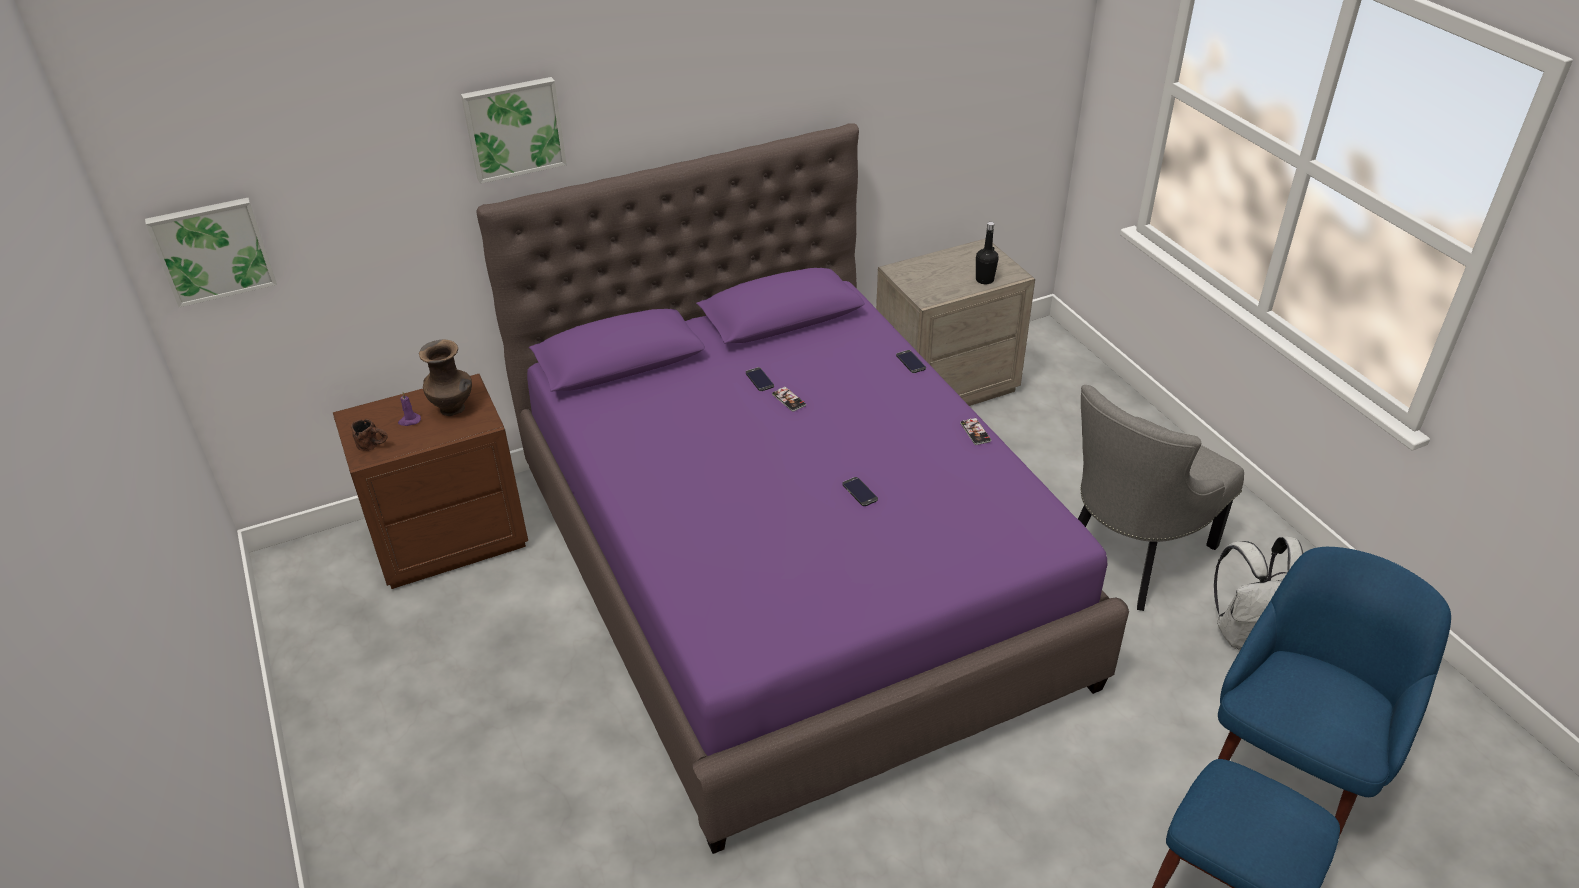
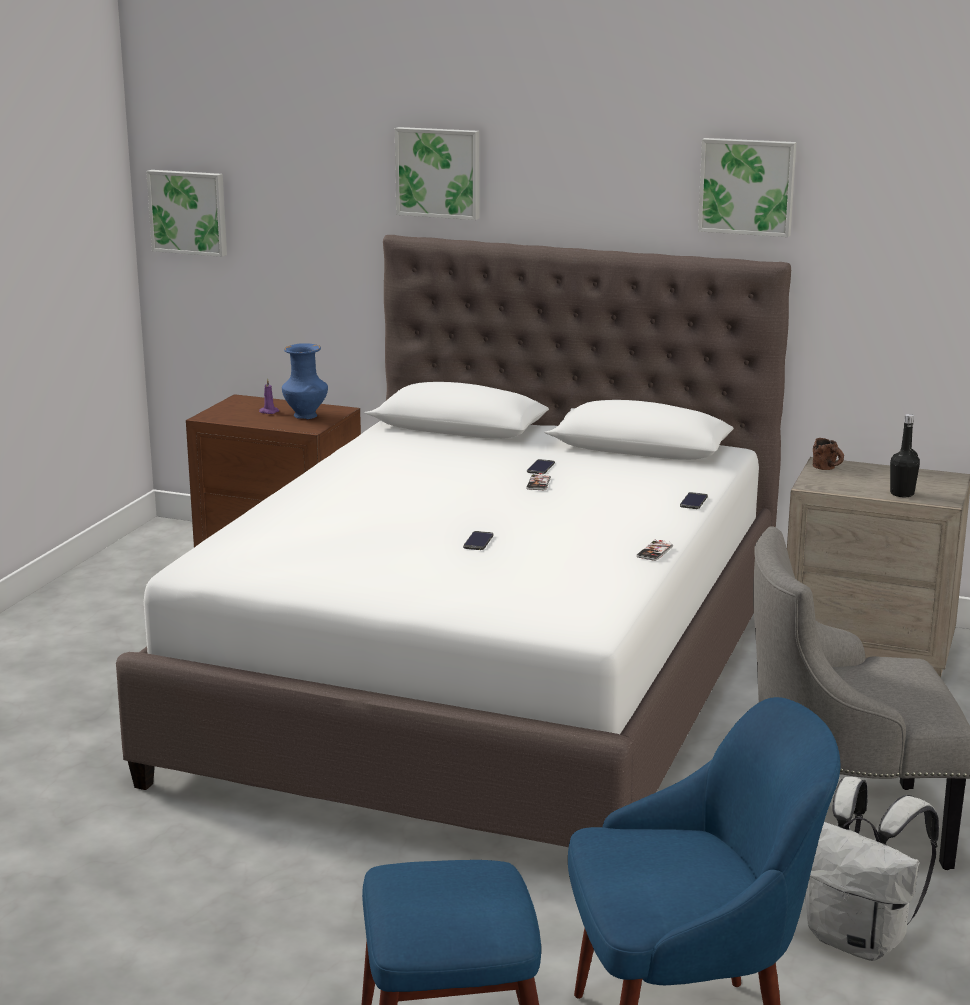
camera: 45 degrees right, 20 degrees down
brown mug [351,419,388,451] -> brown mug moved to [813,438,844,470]
brown vase [419,340,472,416] -> blue vase [282,343,328,419]
purple bed [477,123,1129,854] -> white bed [116,235,791,847]
none -> picture [698,138,796,237]

